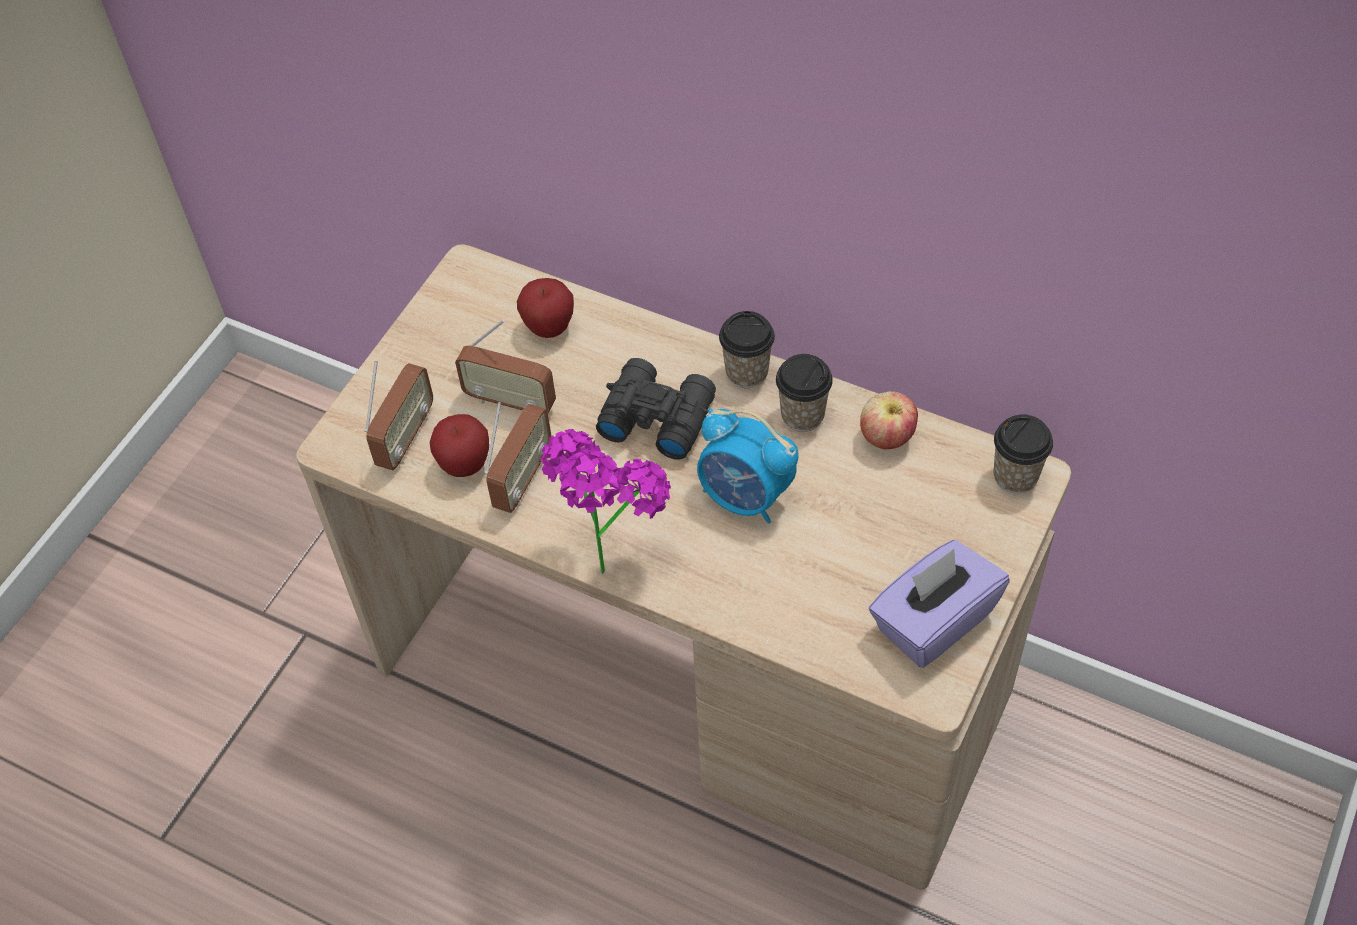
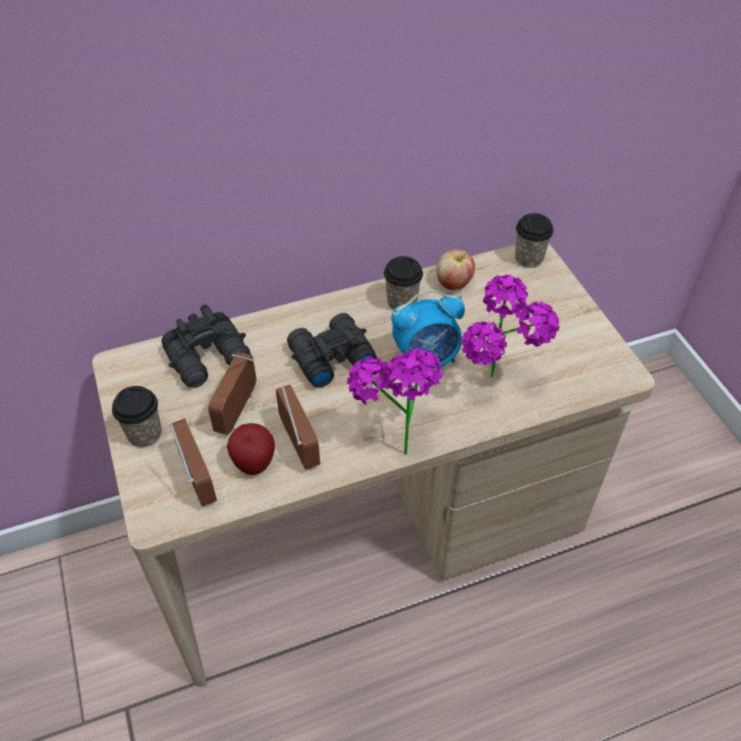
camera: 50 degrees left, 5 degrees down
radio [455,320,556,413] -> radio turned 135 degrees clockwise [208,352,256,435]
apple [517,278,574,338] -> black binoculars [162,304,251,388]
cup [719,311,775,388] -> cup moved to [112,386,161,448]
purple tissue box [869,540,1010,668] -> none
none -> potted plant [461,274,560,377]

